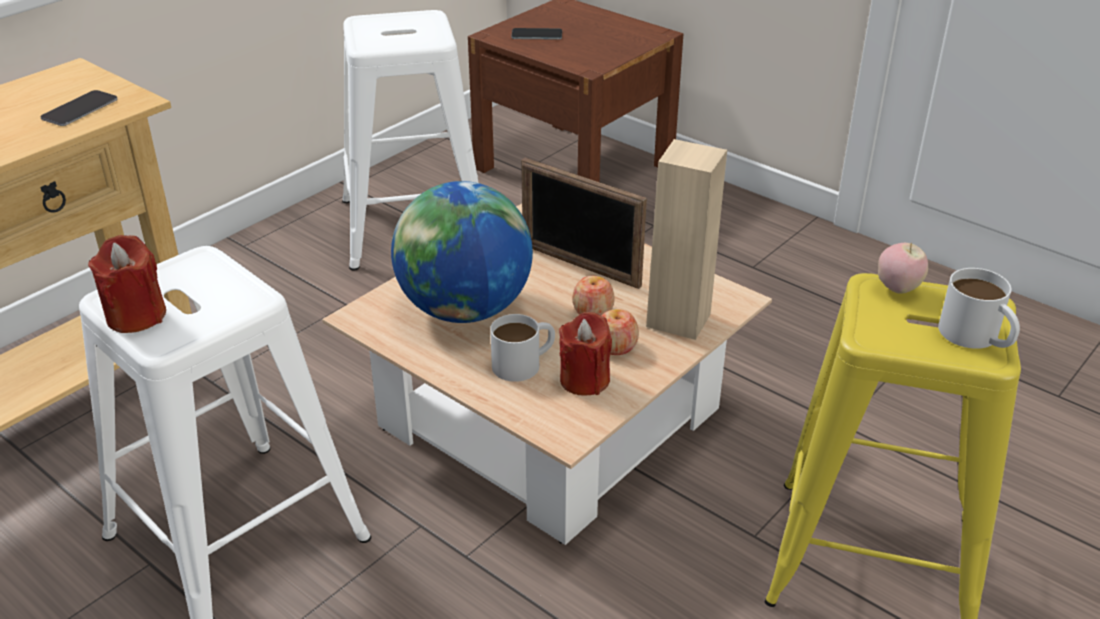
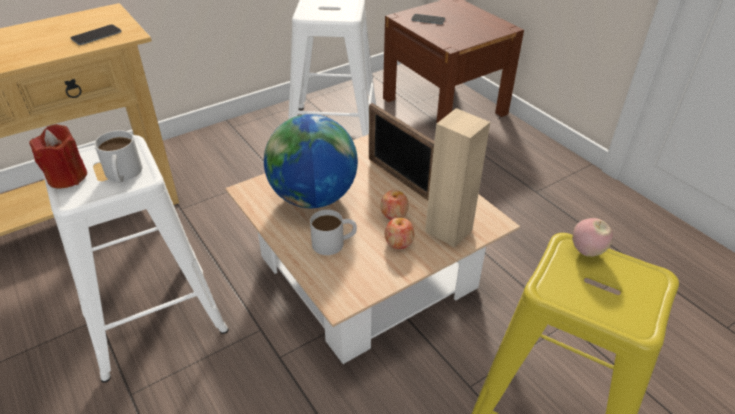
camera: 15 degrees right, 5 degrees up
red candle [559,312,612,396] -> none
white mug [938,268,1020,349] -> white mug moved to [94,130,142,183]

